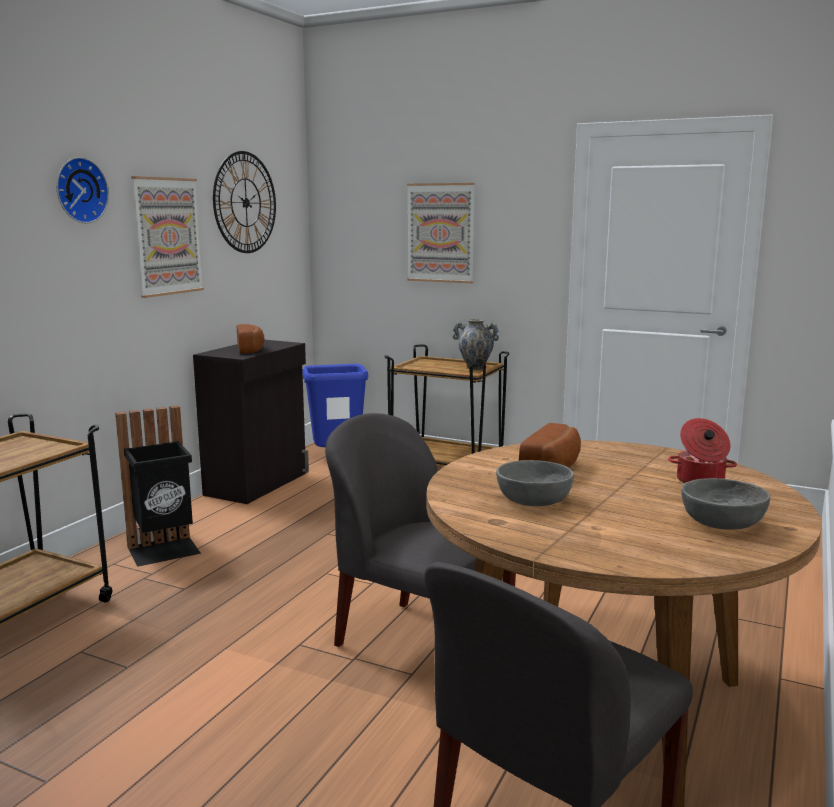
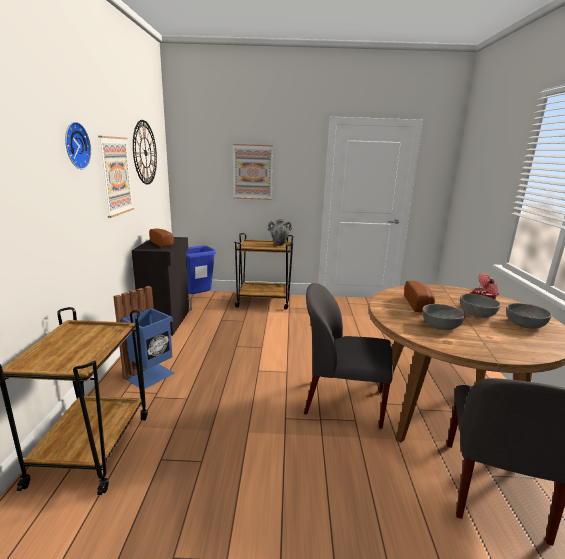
camera: 25 degrees left, 5 degrees up
black trash can [115,405,201,567] -> blue trash can [113,286,174,389]
none -> grey bowl [460,294,501,318]

